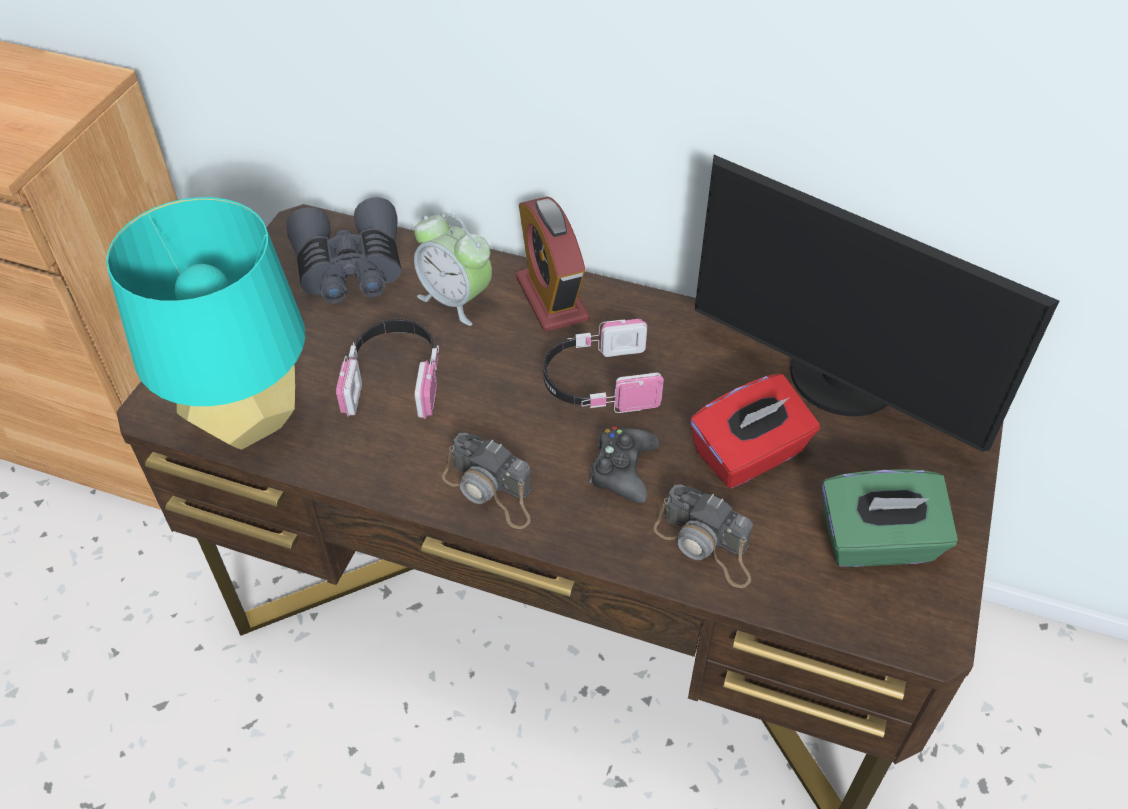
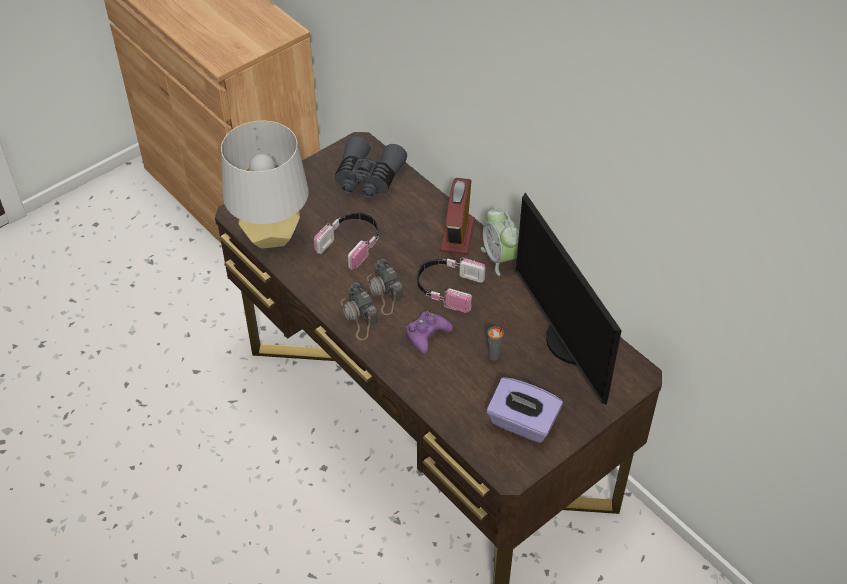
camera: 30 degrees right, 0 degrees up
turquoise table lamp [106,197,305,450] -> grey table lamp [221,121,308,249]
alarm clock [414,212,492,326] -> alarm clock moved to [481,207,519,276]
black game controller [588,426,659,503] -> purple game controller [406,311,453,354]
camera [653,485,753,588] -> camera moved to [367,259,403,315]
red tissue box [690,374,820,489] -> grey cup [487,320,505,361]
green tissue box [821,469,958,567] -> purple tissue box [487,377,563,443]

